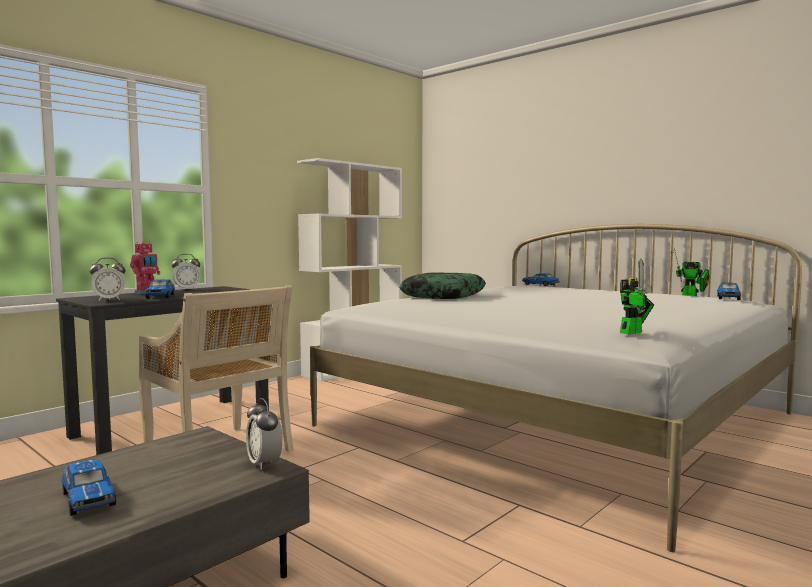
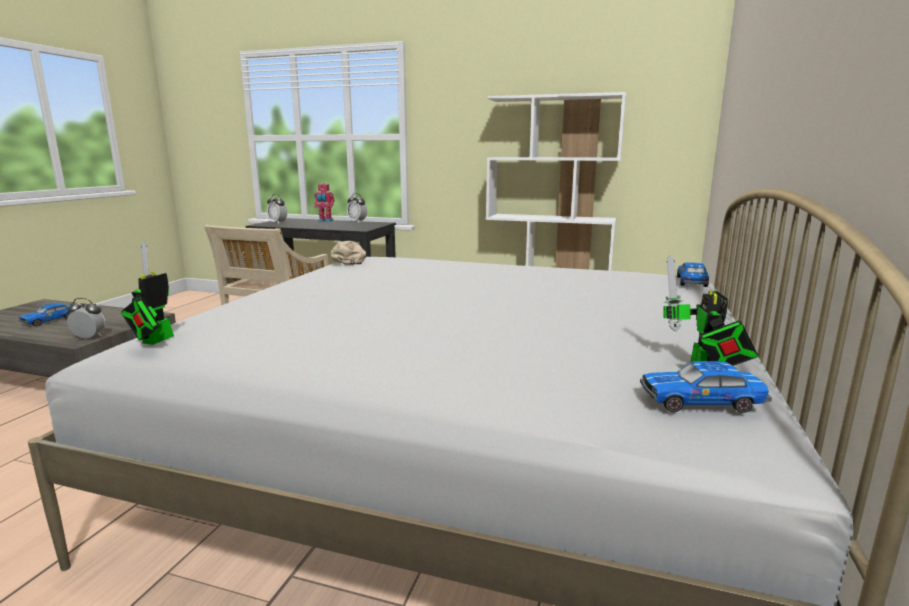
camera: 65 degrees right, 10 degrees up
toy car [146,279,175,299] -> none
alarm clock [246,398,282,470] -> alarm clock turned 60 degrees clockwise [67,298,106,339]
pillow [399,272,486,299] -> none
toy robot [620,259,654,334] -> toy robot turned 75 degrees clockwise [121,241,174,345]
none -> beige cap [331,241,366,265]

